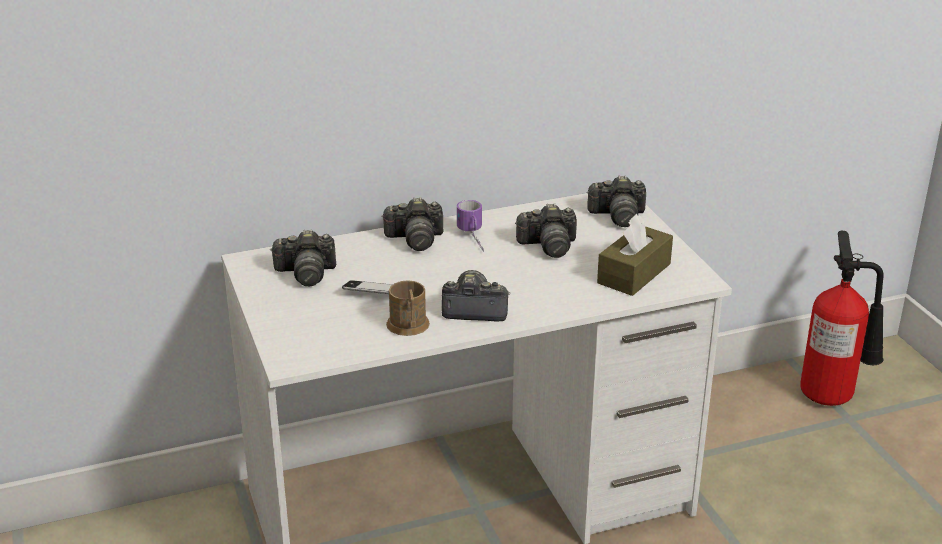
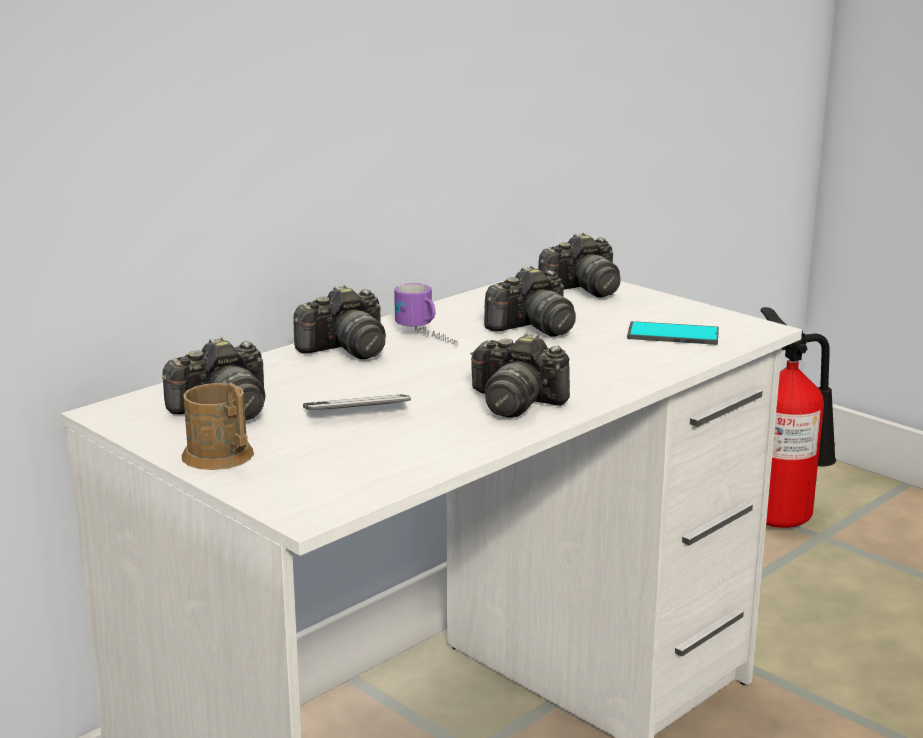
camera: 25 degrees left, 10 degrees down
brown mug [386,280,430,336] -> brown mug moved to [182,383,254,470]
camera [442,270,510,322] -> camera turned 135 degrees counterclockwise [470,333,570,418]
brown tissue box [597,214,673,296] -> phone [627,321,719,345]

